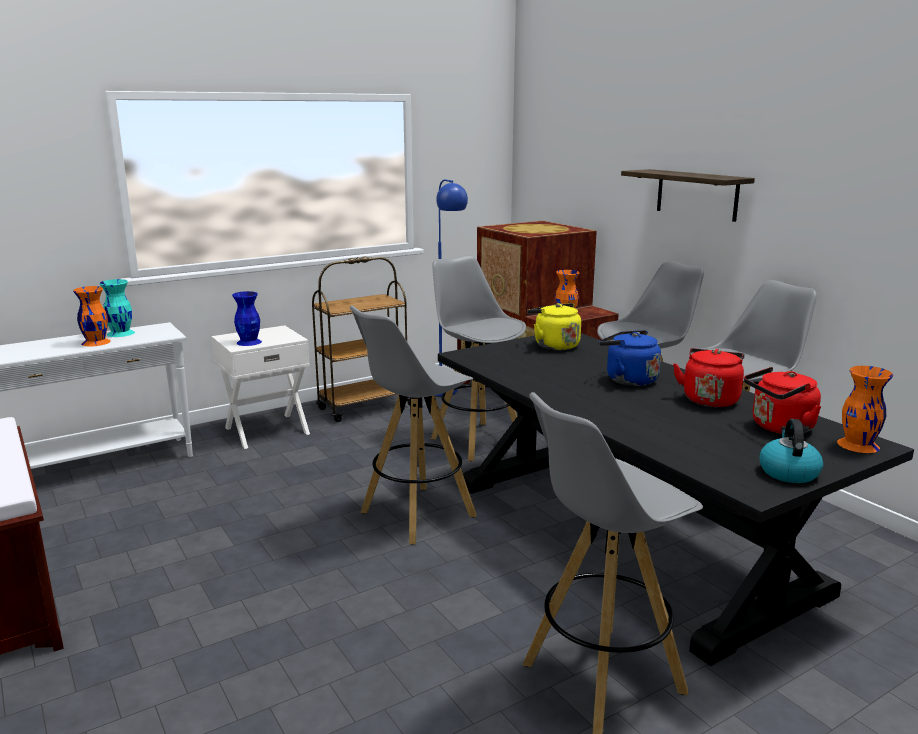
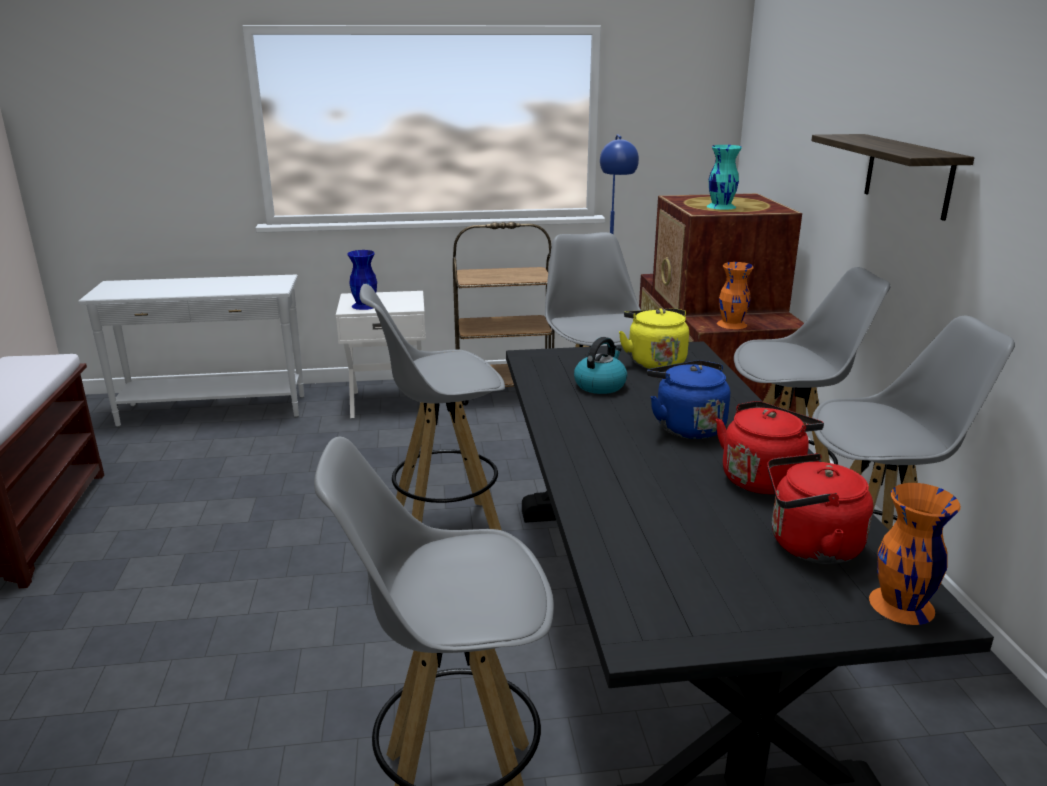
camera: 25 degrees right, 5 degrees up
orange vase [73,286,111,346] -> none
turquoise vase [99,279,135,337] -> turquoise vase moved to [707,145,742,210]
kettle [759,419,823,483] -> kettle moved to [574,337,627,394]

